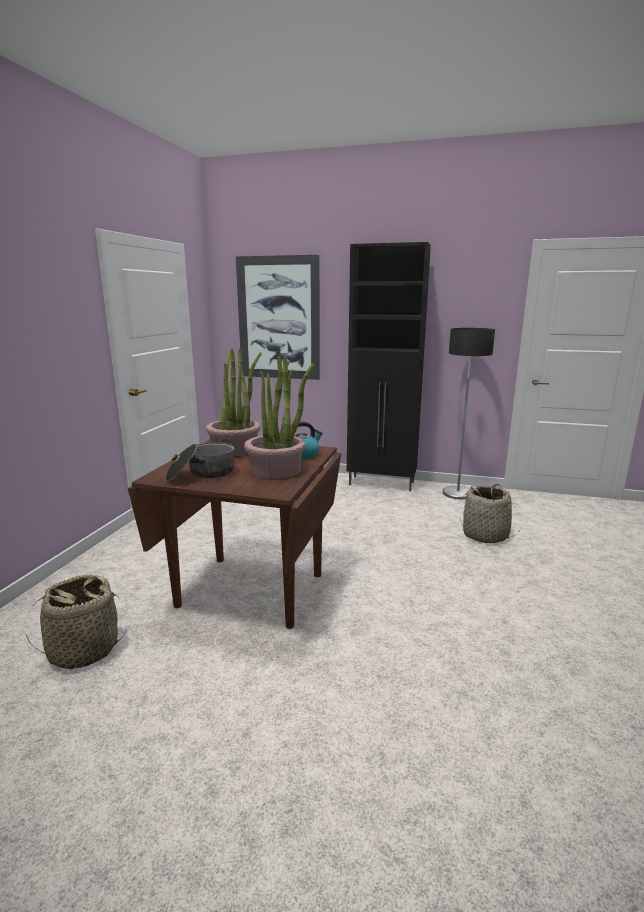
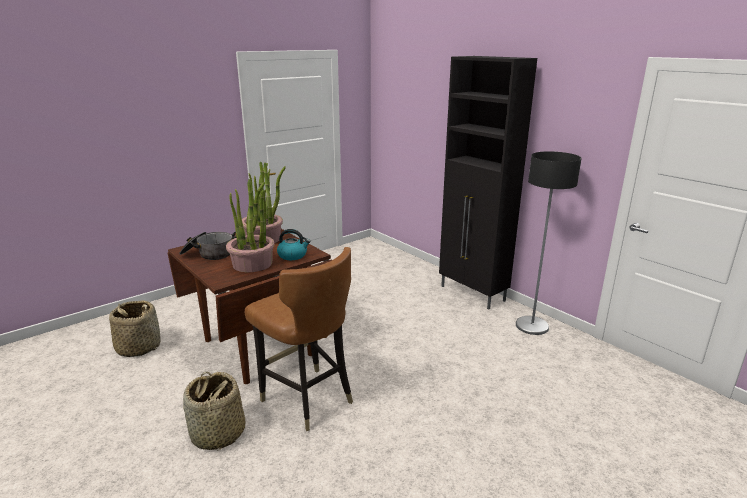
camera: 35 degrees right, 5 degrees up
picture [236,255,320,380] -> none
basket [460,484,521,543] -> basket moved to [183,372,246,450]
none -> brown chair [245,247,353,431]

